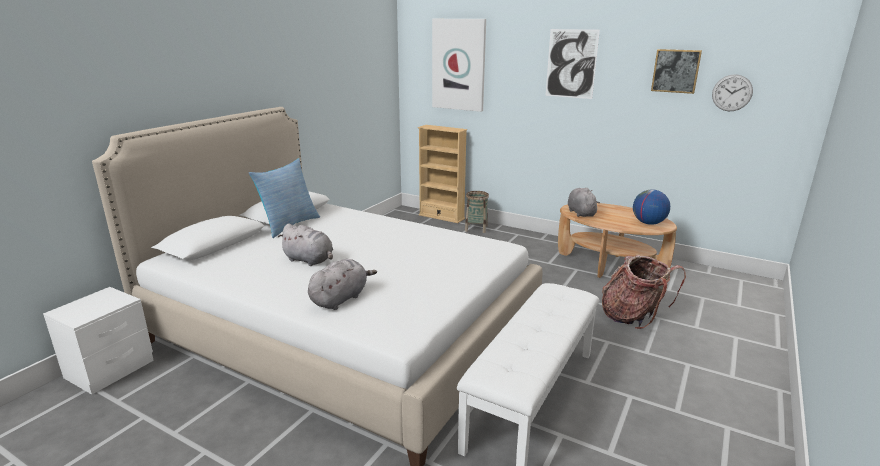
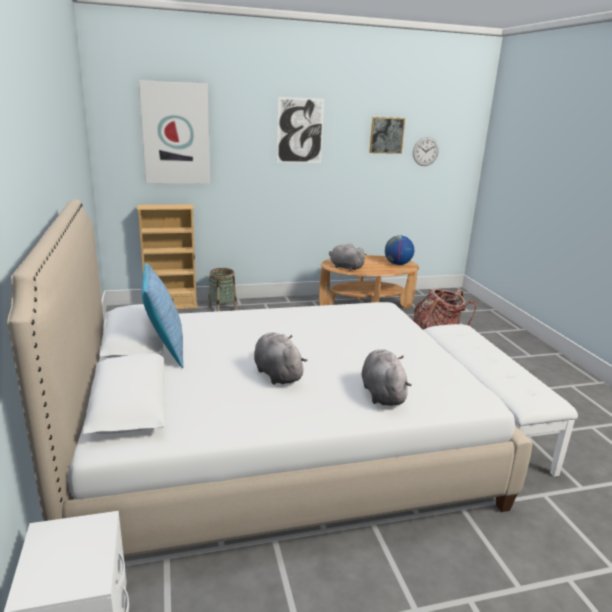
camera: 45 degrees left, 0 degrees up
grey plush toy [278,224,333,266] -> grey plush toy turned 105 degrees counterclockwise [254,333,307,385]

